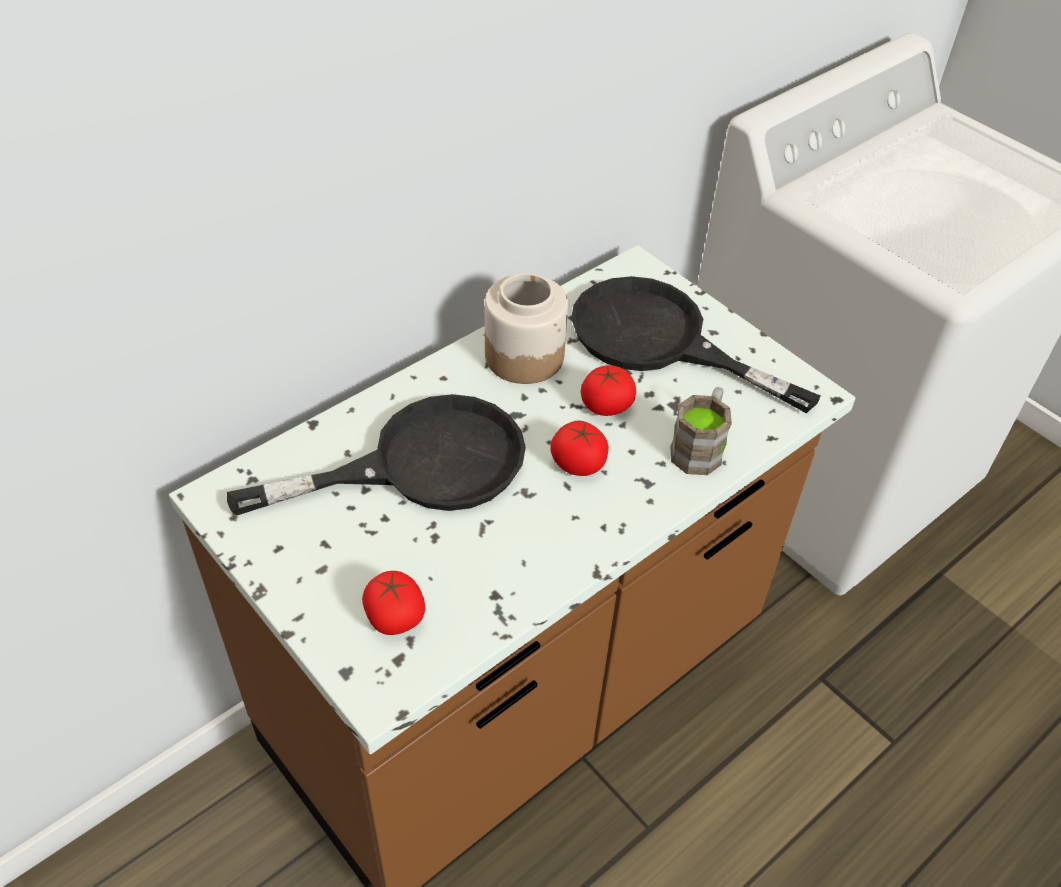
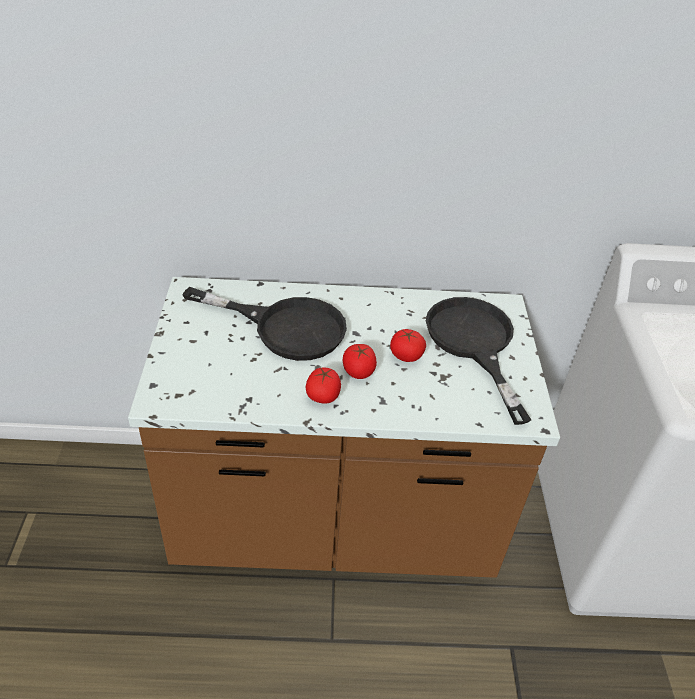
camera: 40 degrees right, 5 degrees down
tomato [362,571,425,635] -> tomato moved to [306,368,341,404]
jar [485,273,568,384] -> none
brown mug [670,387,732,475] -> none

